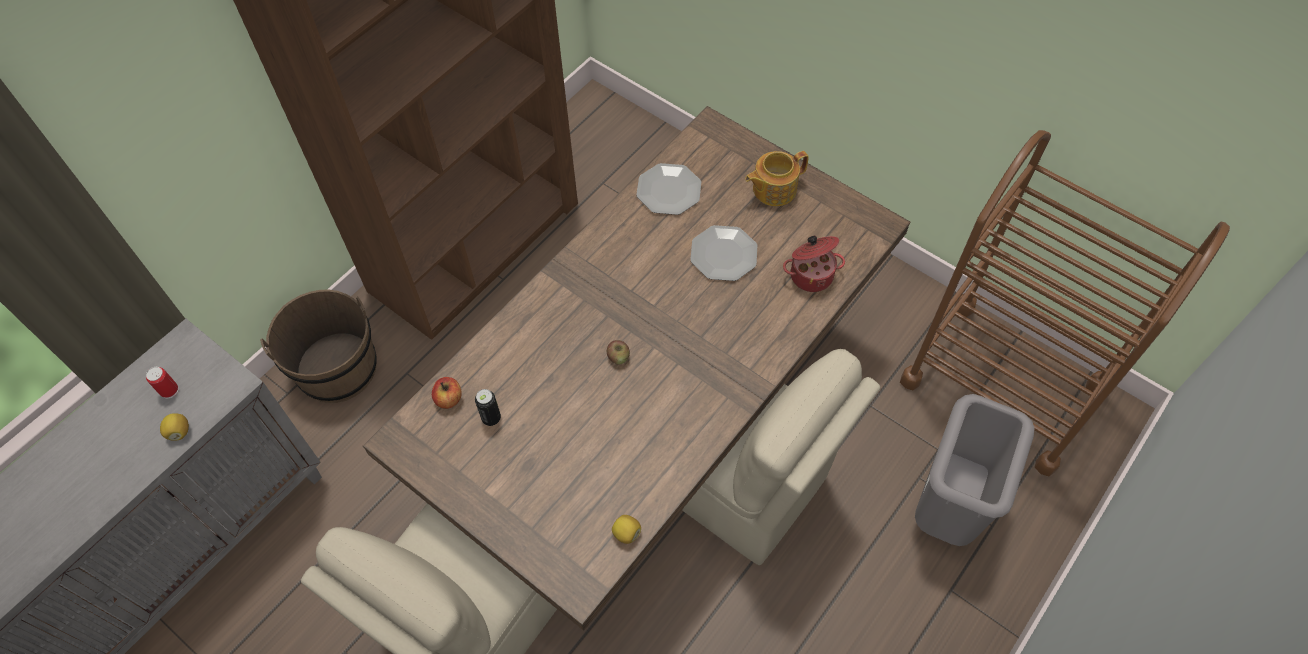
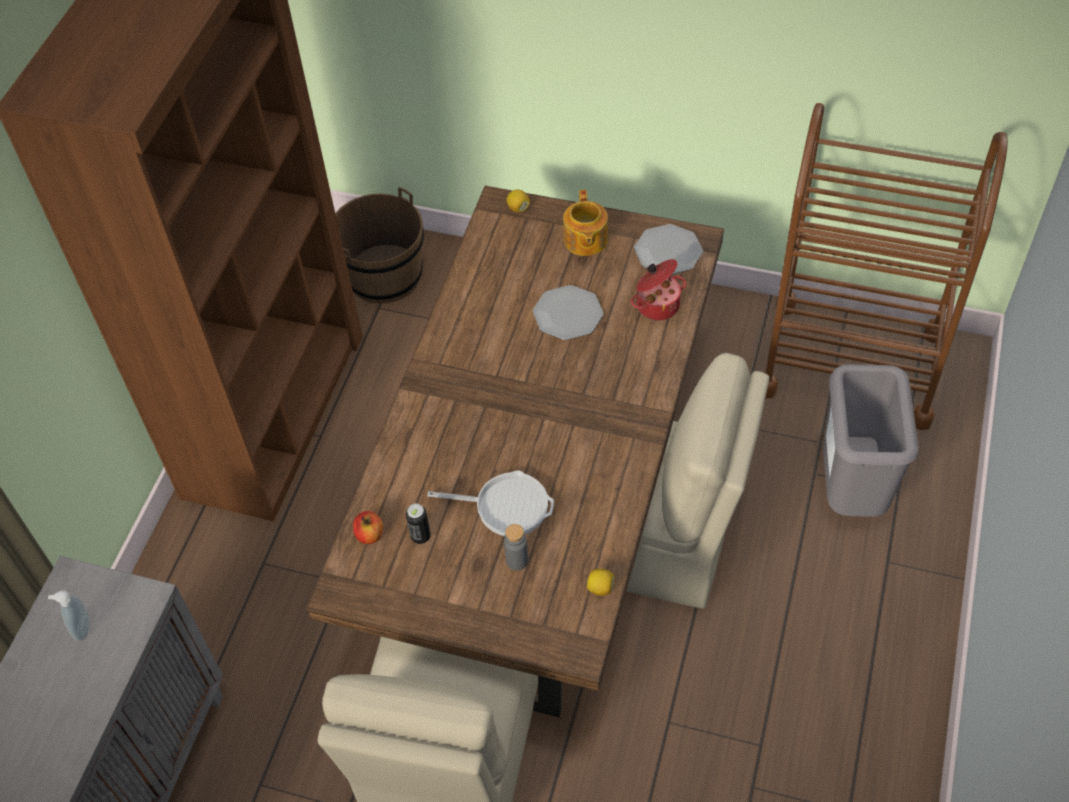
camera: 20 degrees left, 5 degrees down
can [146,367,179,399] -> soap dispenser [48,590,90,641]
lemon [160,413,189,441] -> lemon moved to [506,190,530,213]
brown bucket [260,290,377,403] -> brown bucket moved to [335,187,424,303]
apple [607,340,630,365] -> none
plate [636,163,701,215] -> plate moved to [634,224,703,274]
teapot [745,151,809,206] -> teapot turned 45 degrees counterclockwise [563,190,608,256]
none -> frying pan [427,470,554,536]
none -> grey bottle [504,524,528,571]

